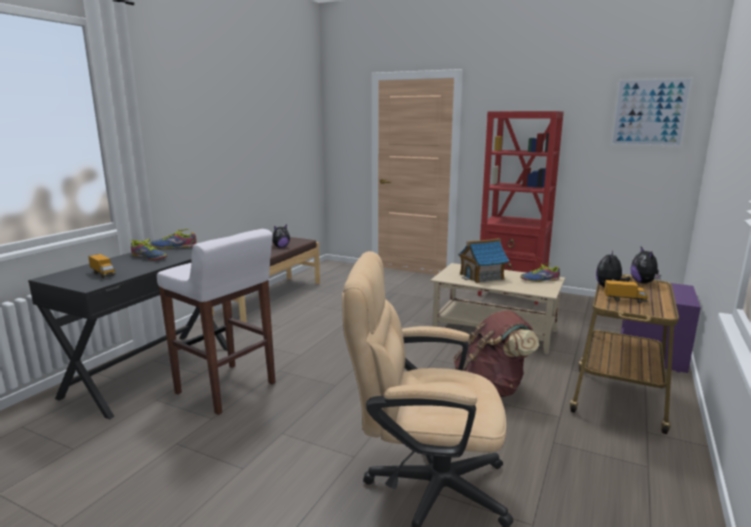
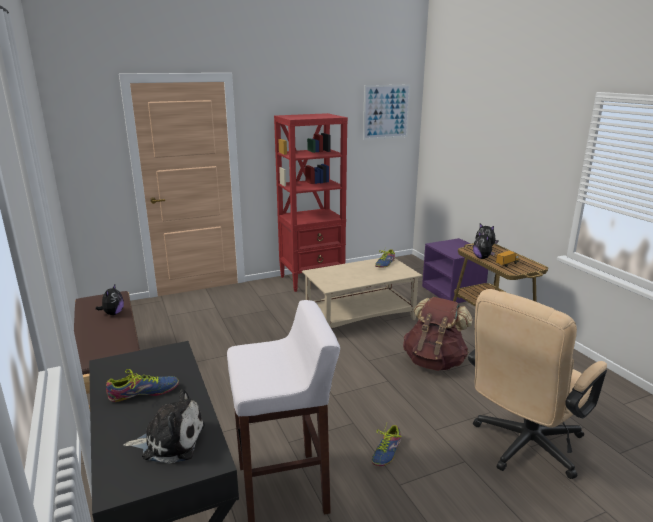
camera: 50 degrees left, 5 degrees up
toy truck [88,254,116,278] -> plush toy [123,389,205,464]
shoe [150,229,197,249] -> shoe moved to [372,425,401,466]
toy house [458,238,509,283] -> none

